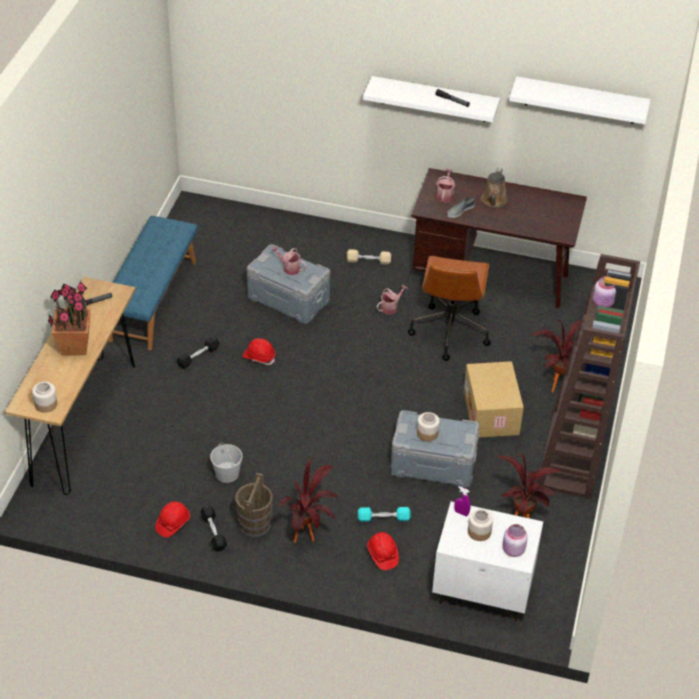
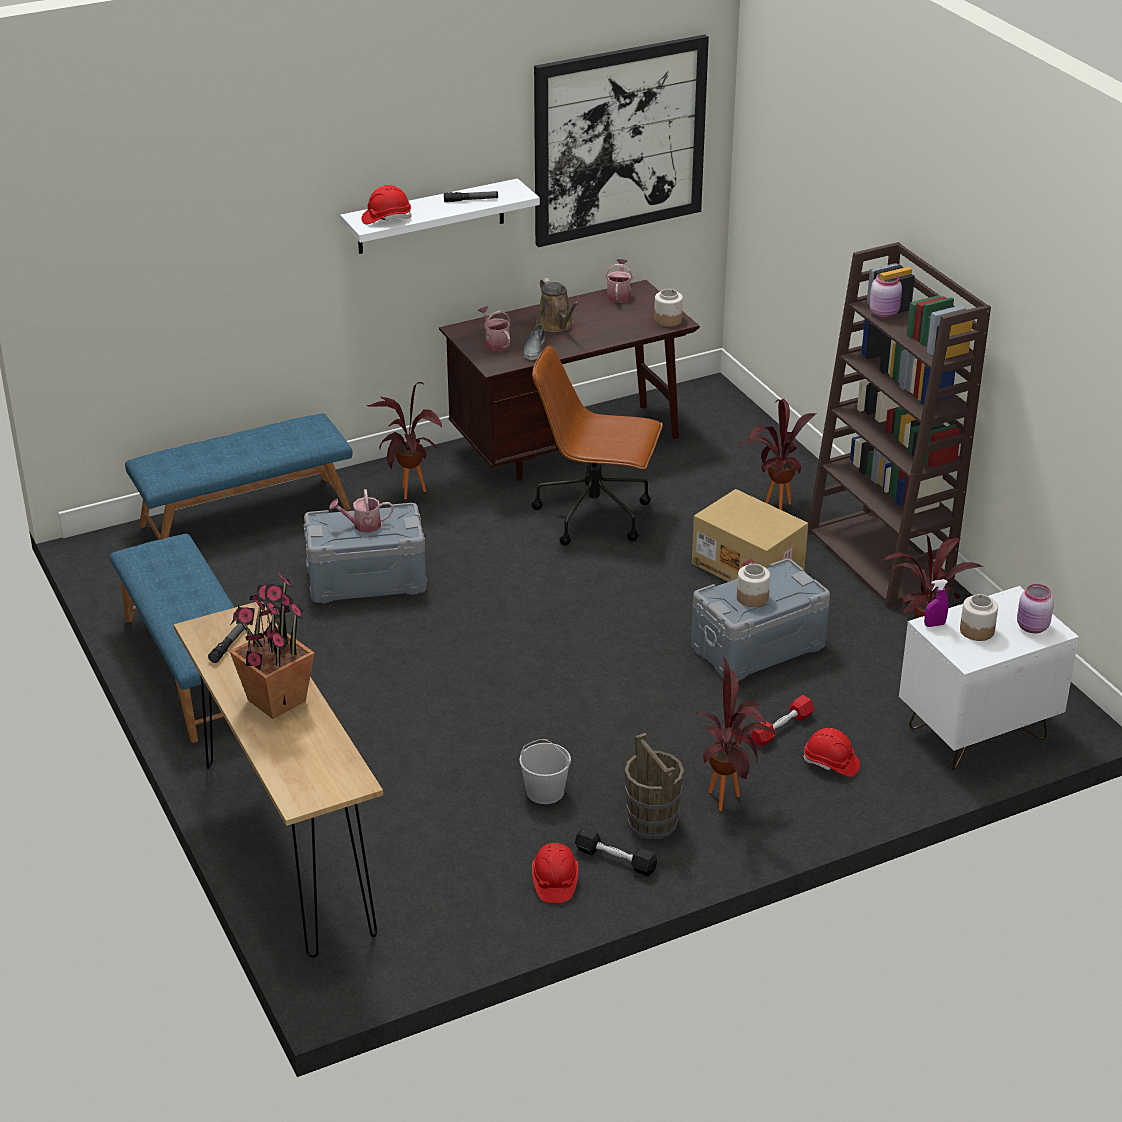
camera: 40 degrees left, 10 degrees down
jar [32,382,57,413] -> jar moved to [654,289,683,327]
black dumbbell [177,337,219,369] -> none
red hard hat [243,338,275,365] -> red hard hat moved to [361,185,412,225]
beige dumbbell [347,249,391,265] -> potted plant [366,382,442,499]
turquoise dumbbell [358,507,411,522] -> red dumbbell [750,695,814,747]
watering can [376,284,408,315] -> watering can moved to [605,259,633,303]
brown office chair [408,256,491,361] -> brown office chair turned 135 degrees clockwise [531,345,663,546]
white shelf [509,76,651,124] -> picture [534,35,709,247]
none -> blue bench [125,414,353,540]

